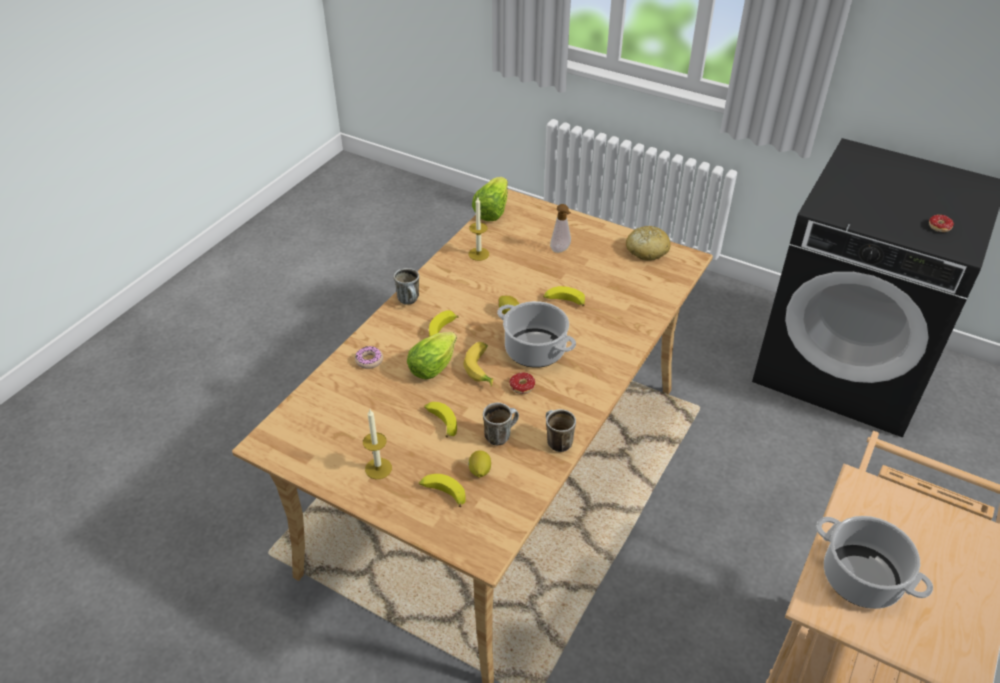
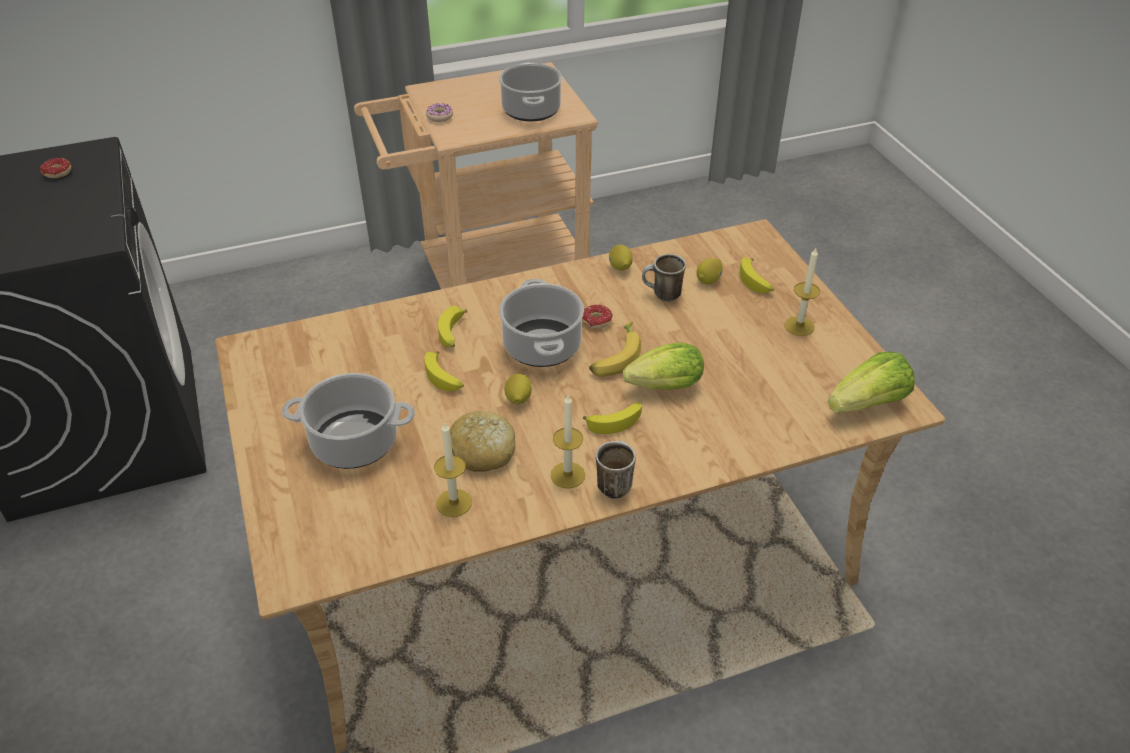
camera: 140 degrees left, 0 degrees up
donut [355,346,383,369] -> donut moved to [426,103,453,122]
banana [424,402,457,438] -> banana moved to [438,306,467,347]
lettuce [472,177,508,221] -> lettuce moved to [828,352,915,413]
mug [546,409,576,452] -> lemon [609,245,633,270]
soap dispenser [550,204,571,253] -> cooking pot [282,373,415,469]
bread [626,226,671,261] -> bread moved to [450,411,515,472]
none -> candle [551,395,585,489]

